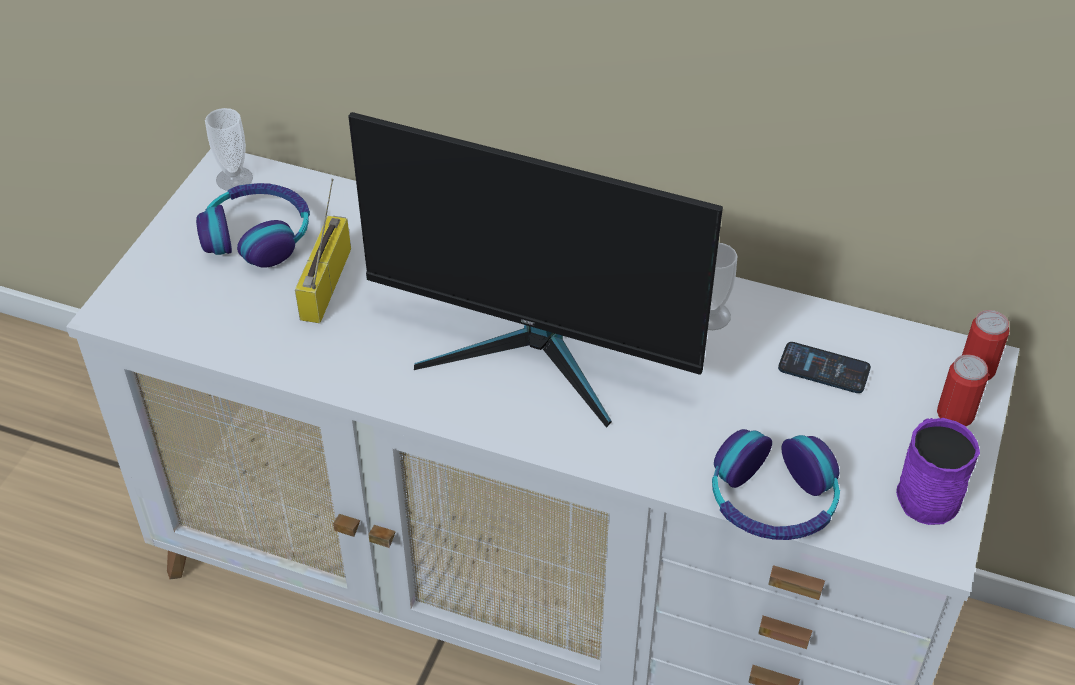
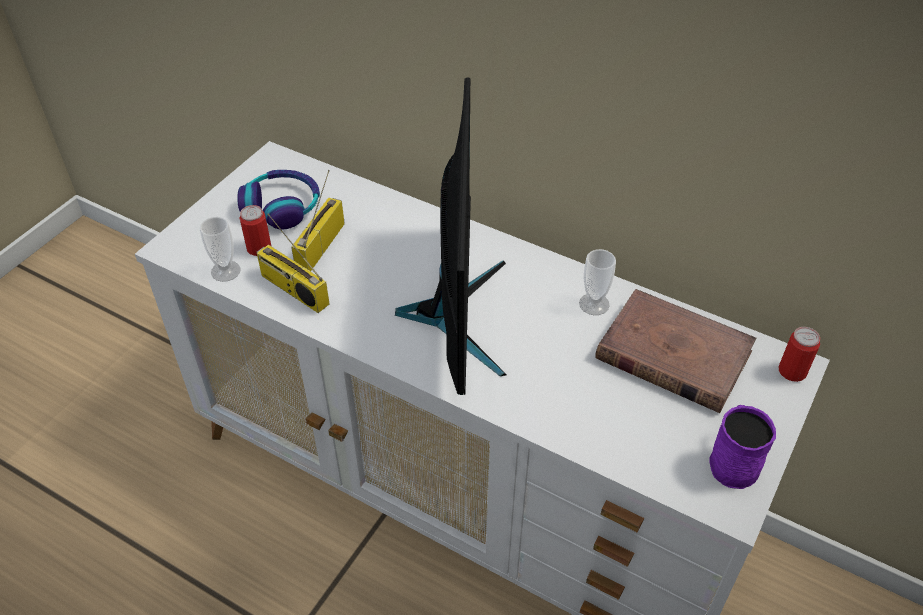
camera: 10 degrees right, 0 degrees up
cup [205,108,253,191] -> cup moved to [200,217,241,282]
monitor [348,112,723,428] -> monitor turned 120 degrees counterclockwise [395,78,507,395]
headphones [712,429,840,540] -> none
phone [778,342,871,393] -> brown book [595,289,757,413]
can [937,355,988,427] -> can moved to [239,205,272,256]
none -> radio [257,213,330,313]

